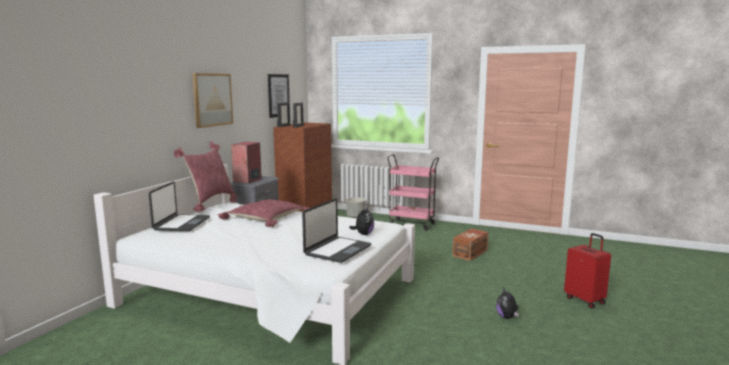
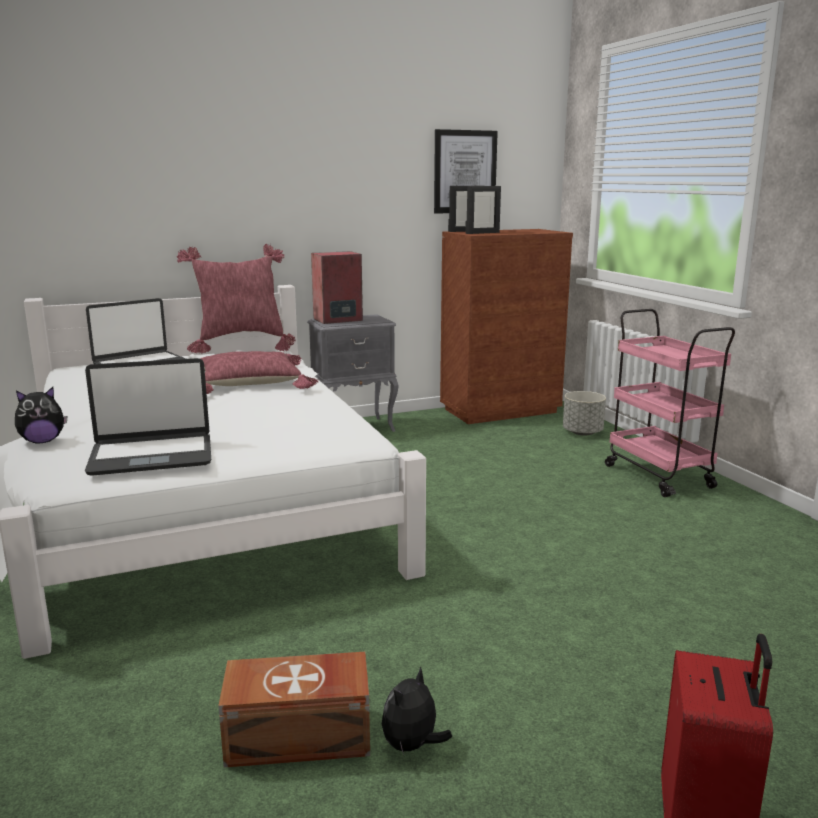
camera: 45 degrees right, 5 degrees up
picture [192,73,233,128] -> none
plush toy [349,207,374,235] -> plush toy moved to [15,387,67,443]
brown storage box [452,228,489,261] -> brown storage box moved to [218,652,370,768]

